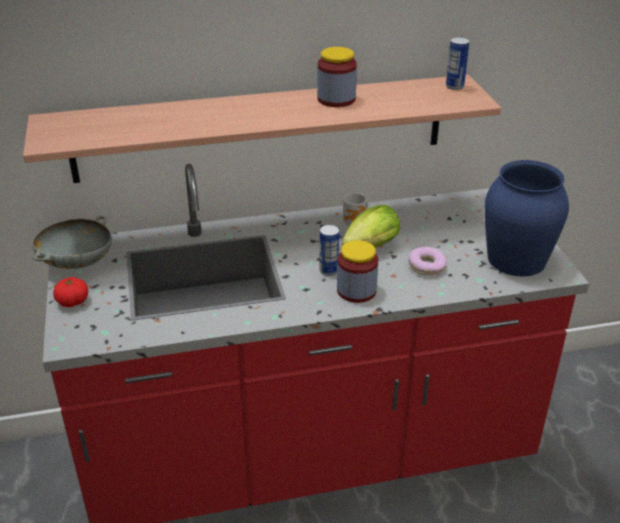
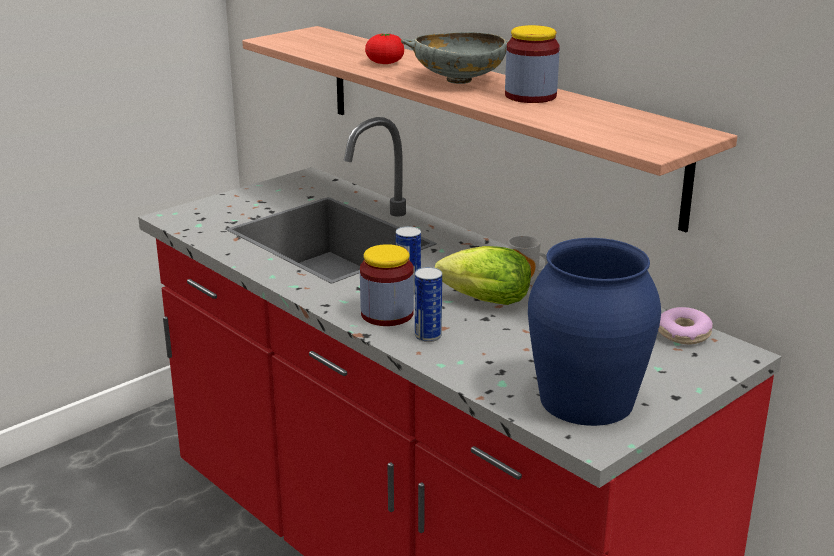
camera: 60 degrees right, 10 degrees down
grey bowl [32,216,112,269] -> grey bowl moved to [401,32,509,84]
tomato [53,277,88,307] -> tomato moved to [365,34,404,64]
donut [408,247,447,275] -> donut moved to [658,307,713,345]
can [446,37,470,90] -> can moved to [415,267,442,342]

